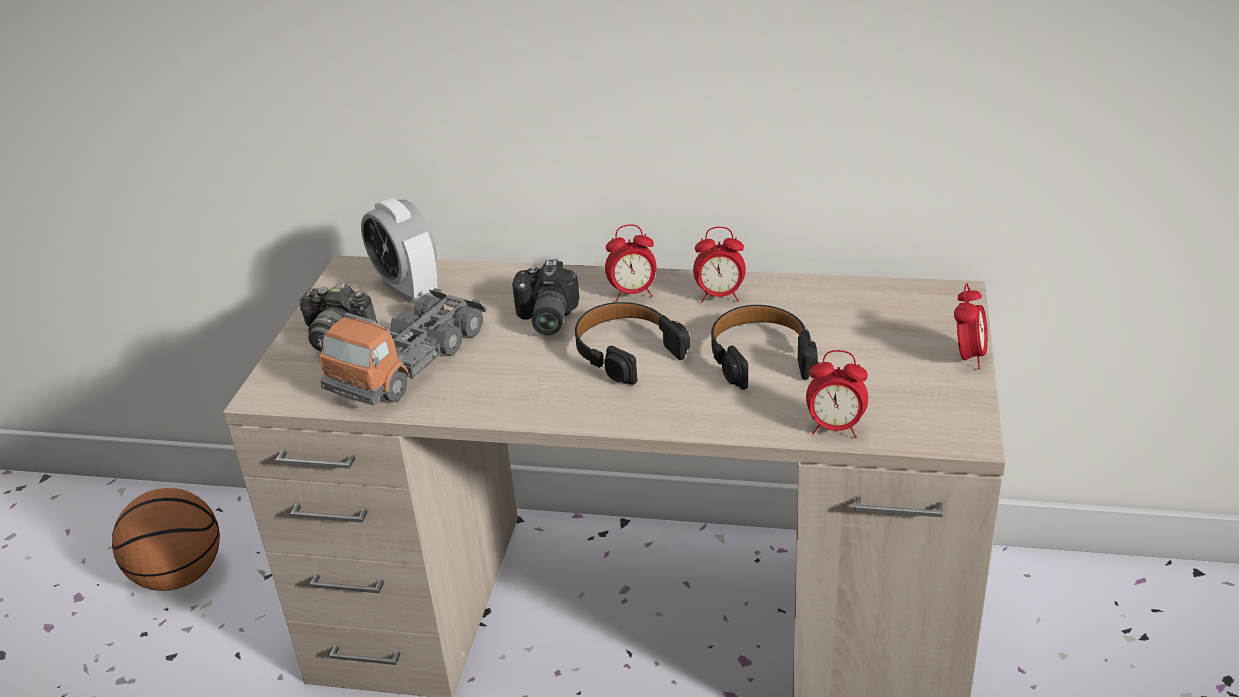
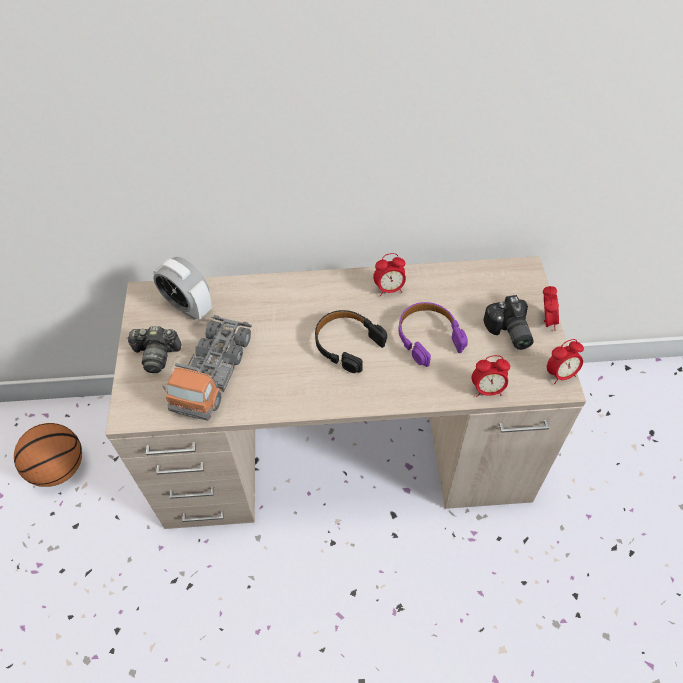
camera: 15 degrees left, 20 degrees up
camera [512,260,579,335] -> camera moved to [483,295,533,350]
alarm clock [605,224,656,301] -> alarm clock moved to [547,339,584,384]
black headphones [711,305,818,390] -> purple headphones [398,302,468,367]

